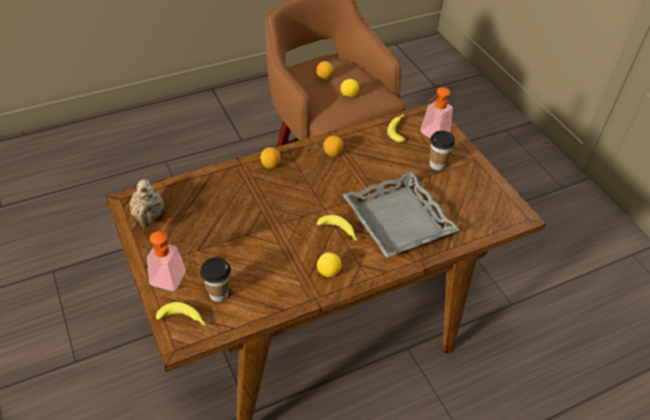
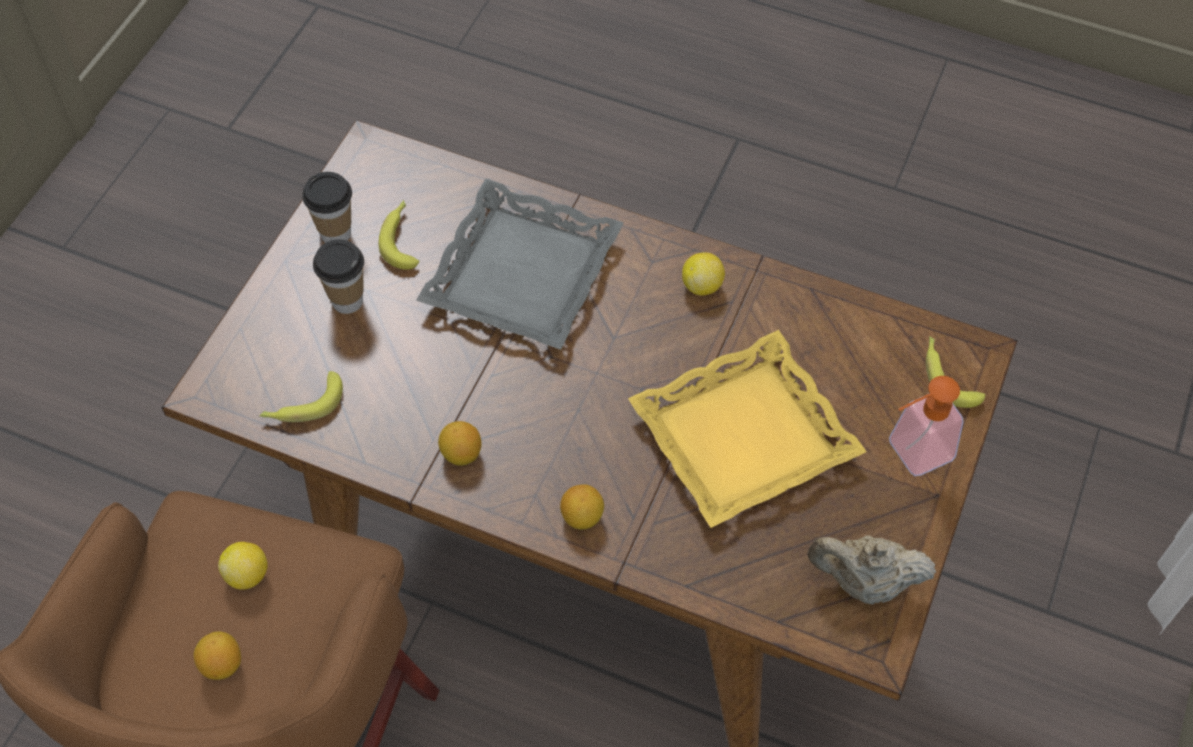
camera: 130 degrees left, 10 degrees up
beige teapot [129,179,164,228] -> beige teapot turned 120 degrees counterclockwise [807,535,936,605]
cup [200,257,231,302] -> cup moved to [302,172,352,243]
banana [317,215,357,240] -> banana moved to [379,200,419,270]
soap dispenser [420,87,453,138] -> none
none -> yellow tray [628,330,867,528]

